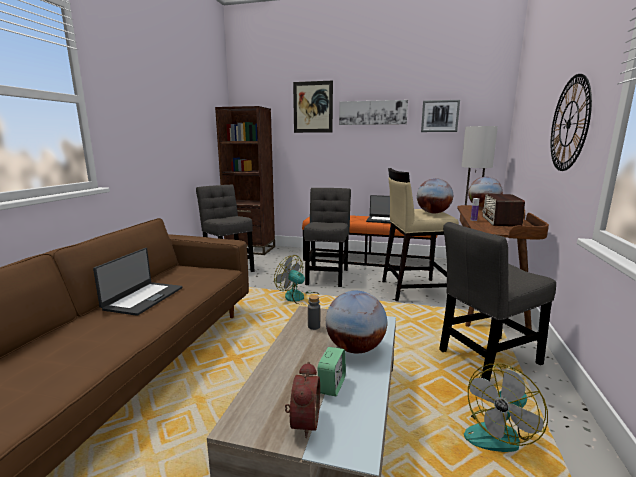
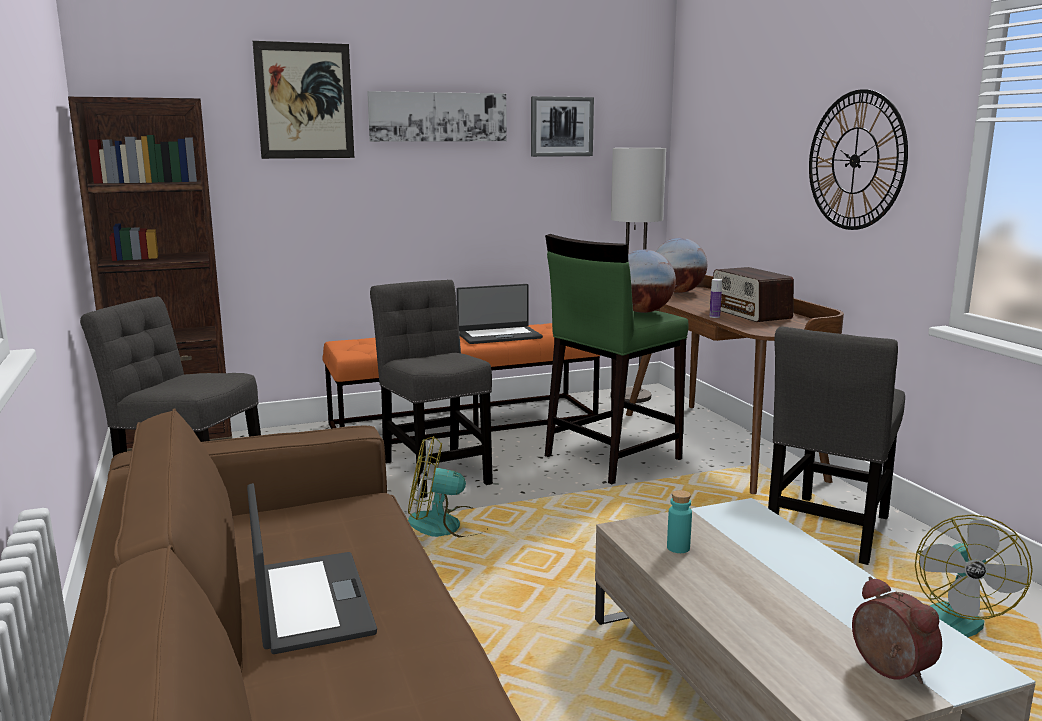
camera: 35 degrees left, 0 degrees up
grey bottle [308,295,320,330] -> turquoise bottle [667,490,692,553]
alarm clock [318,347,346,396] -> none
globe [326,291,387,353] -> none
beige stool [382,168,459,301] -> green stool [545,234,689,484]

